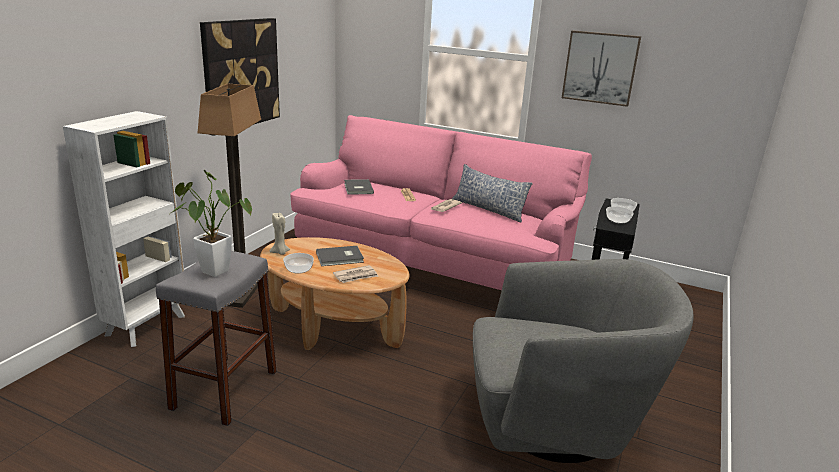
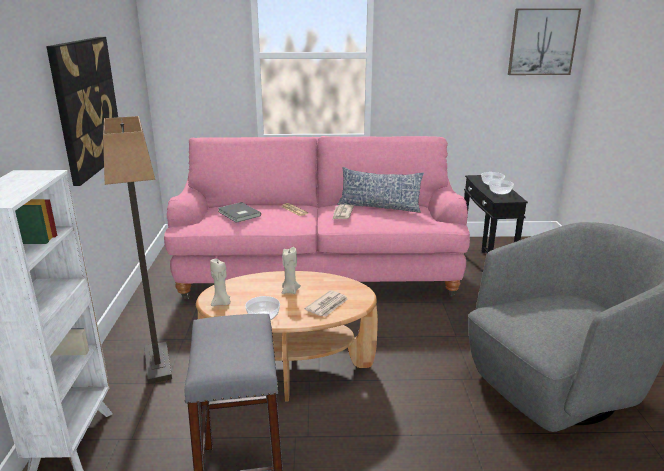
camera: 25 degrees left, 0 degrees up
potted plant [170,170,252,277] -> none
grey book [316,246,364,266] -> beige candle [282,247,301,294]
picture [562,30,641,107] -> picture moved to [508,8,581,75]

